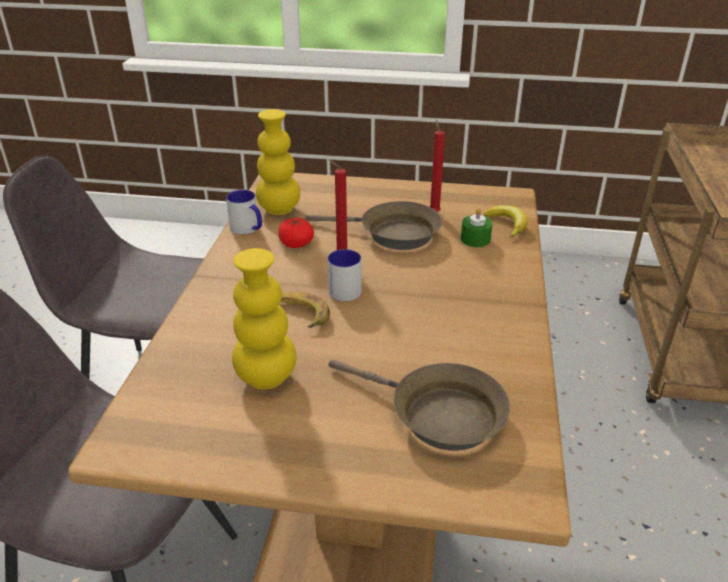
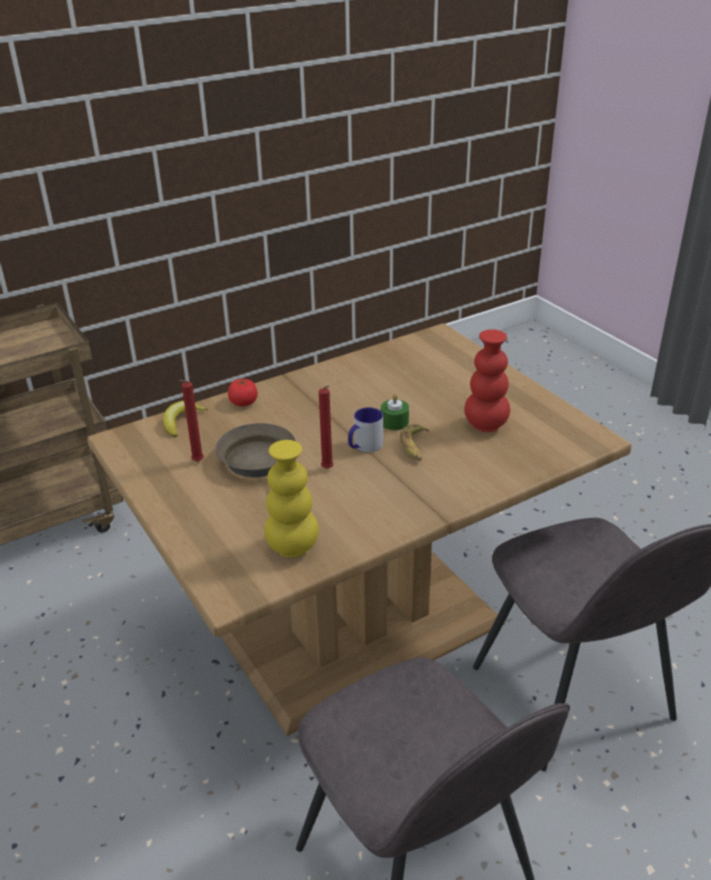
camera: 130 degrees left, 0 degrees up
mug [226,190,262,234] -> none
yellow vase [232,248,296,390] -> red vase [464,329,510,432]
tomato [278,218,314,248] -> tomato moved to [228,378,258,406]
brown frying pan [328,360,510,451] -> none
green candle [461,208,493,247] -> green candle moved to [381,394,409,430]

